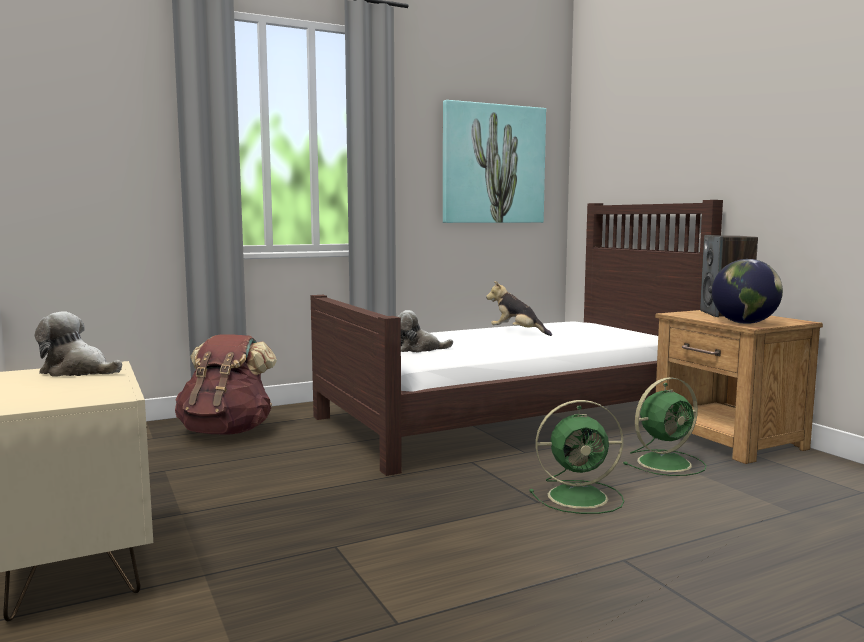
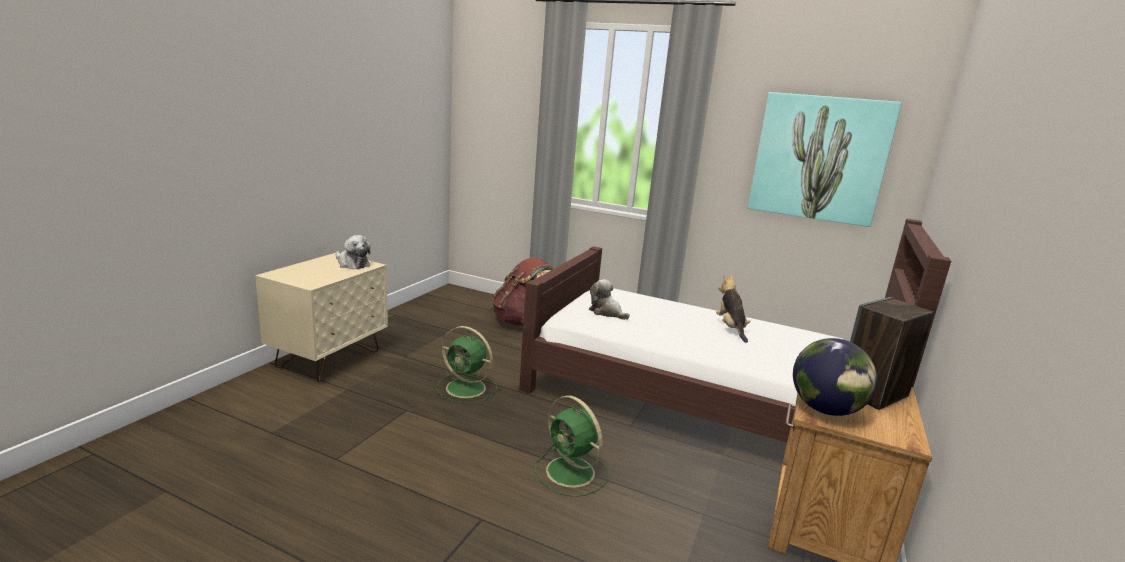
camera: 50 degrees right, 10 degrees up
plush toy [34,311,122,377] -> plush toy turned 150 degrees clockwise [336,235,371,269]
green fan [623,377,707,476] -> green fan moved to [436,326,497,404]

